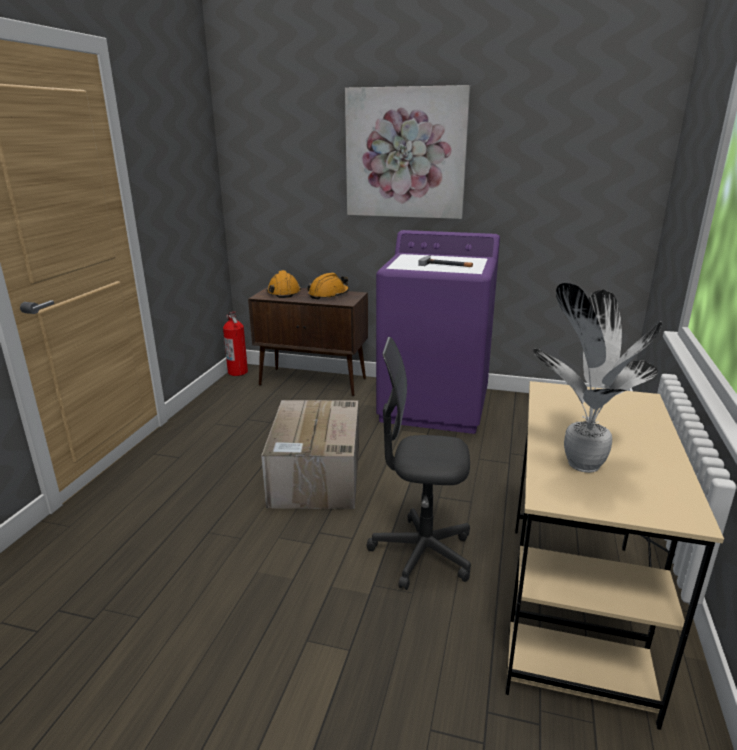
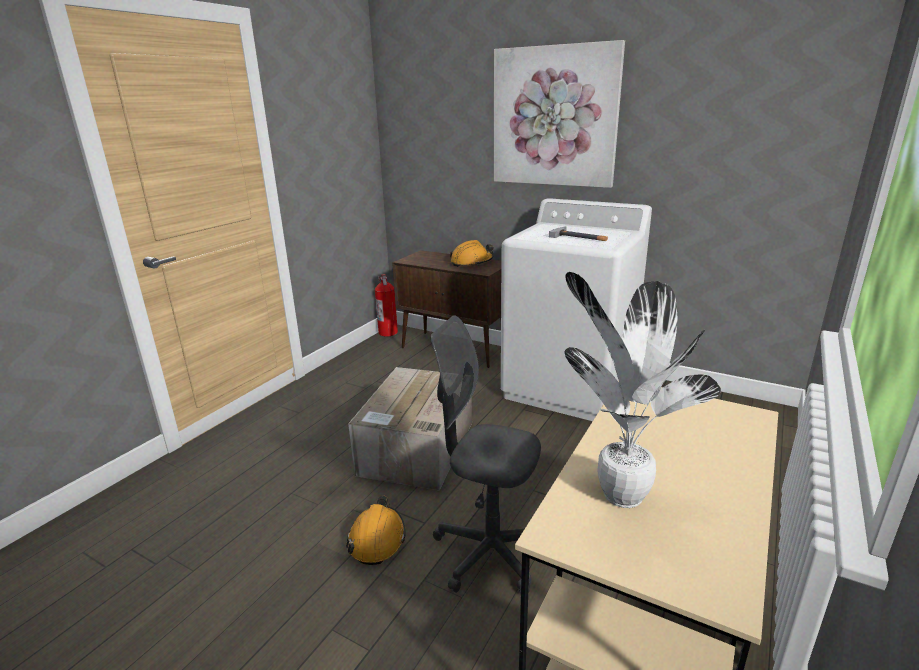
camera: 15 degrees right, 0 degrees up
orange hard hat [266,270,301,298] -> orange hard hat moved to [346,495,406,565]
purple washing machine [376,230,500,434] -> white washing machine [501,198,652,421]

